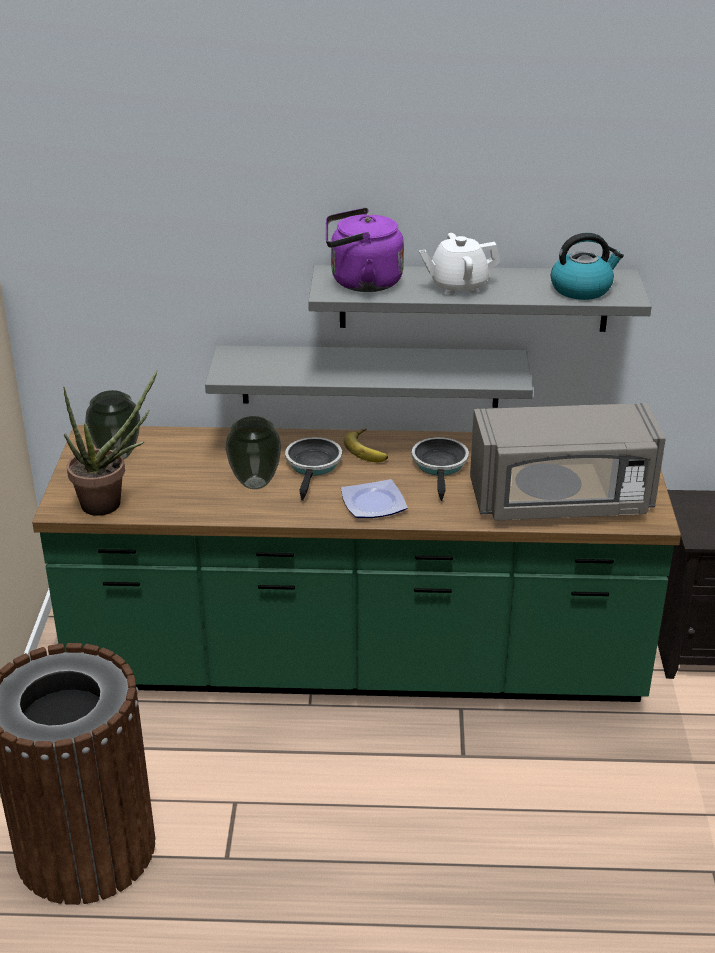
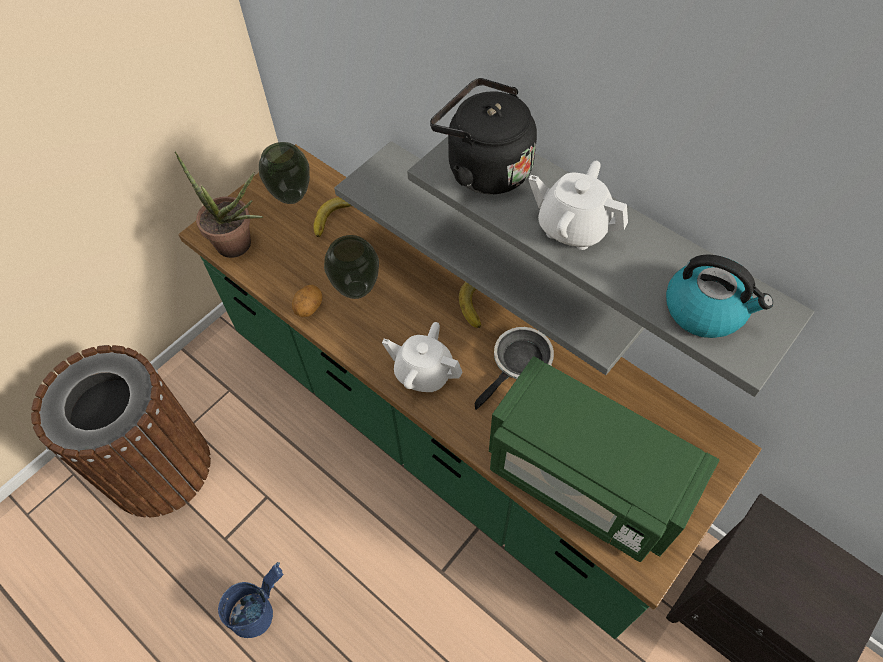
camera: 40 degrees right, 25 degrees up
frying pan [285,437,342,501] -> none
purple kettle [326,208,404,292] -> black kettle [430,78,537,195]
plate [341,479,408,518] -> white teapot [382,322,462,392]
grey microwave [470,403,666,521] -> green microwave [489,356,719,562]
none -> blue bucket [218,562,283,638]
none -> potato [292,285,322,317]
none -> banana [313,197,352,237]

